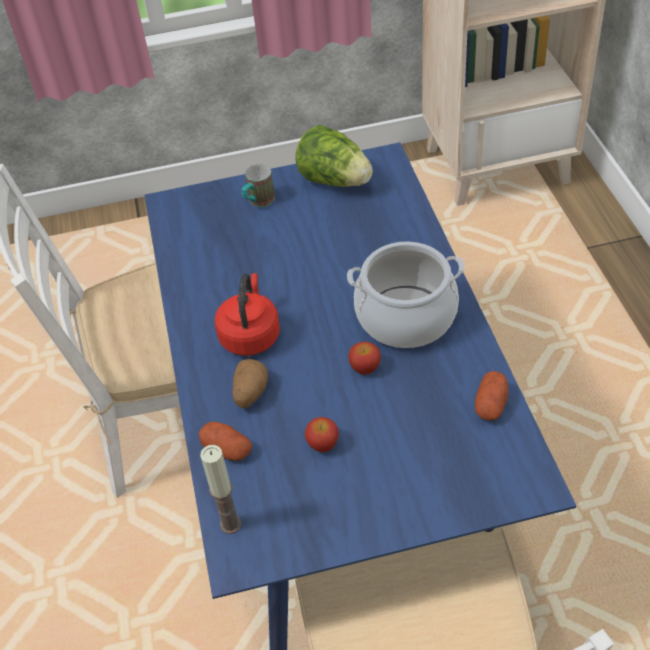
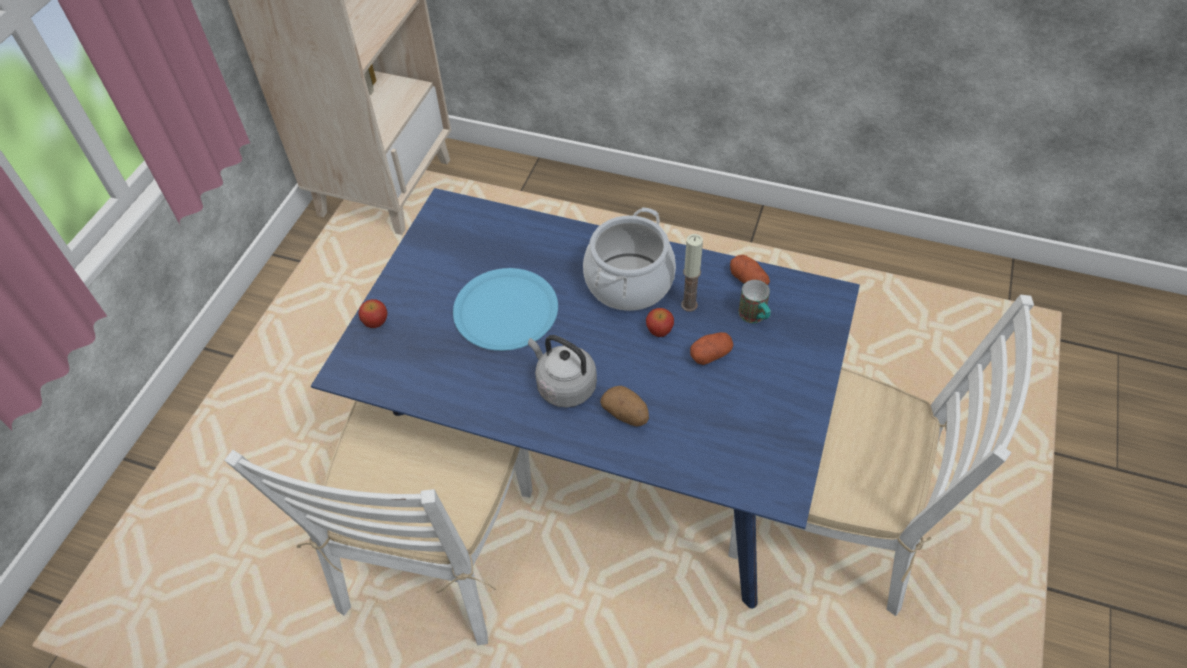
camera: 60 degrees left, 5 degrees up
potato [199,422,252,461] -> potato moved to [690,332,733,365]
candle [200,445,241,534] -> candle moved to [681,234,703,312]
red kettle [215,273,280,356] -> grey kettle [528,335,597,408]
mug [242,164,275,207] -> mug moved to [739,280,771,323]
lettuce [295,125,373,187] -> none
apple [305,417,339,452] -> apple moved to [358,299,388,328]
none -> blue plate [453,268,558,351]

